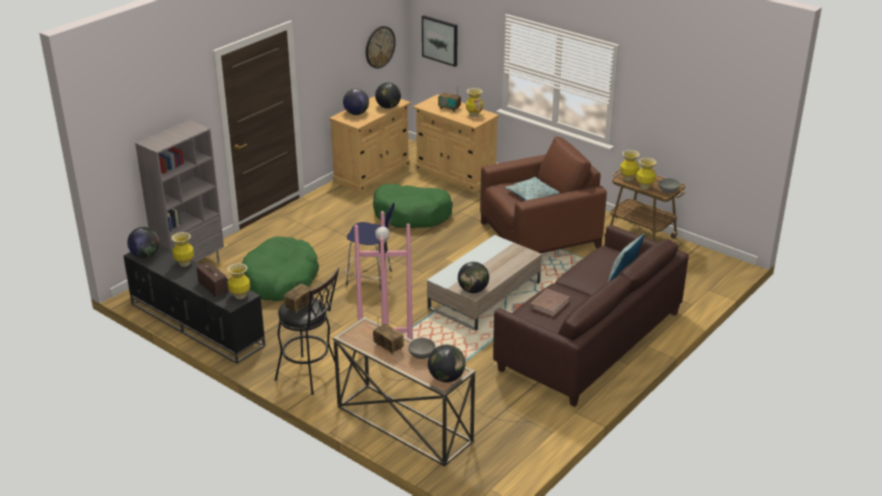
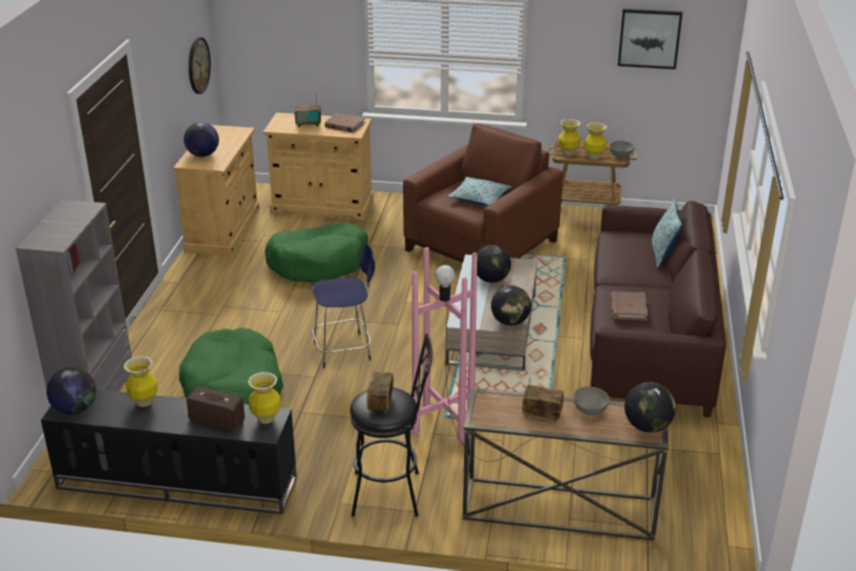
camera: 30 degrees left, 0 degrees up
globe [375,83,401,109] -> globe moved to [477,245,511,283]
picture [422,15,458,67] -> picture moved to [618,9,683,69]
vase [466,88,483,117] -> brown book [325,113,366,133]

